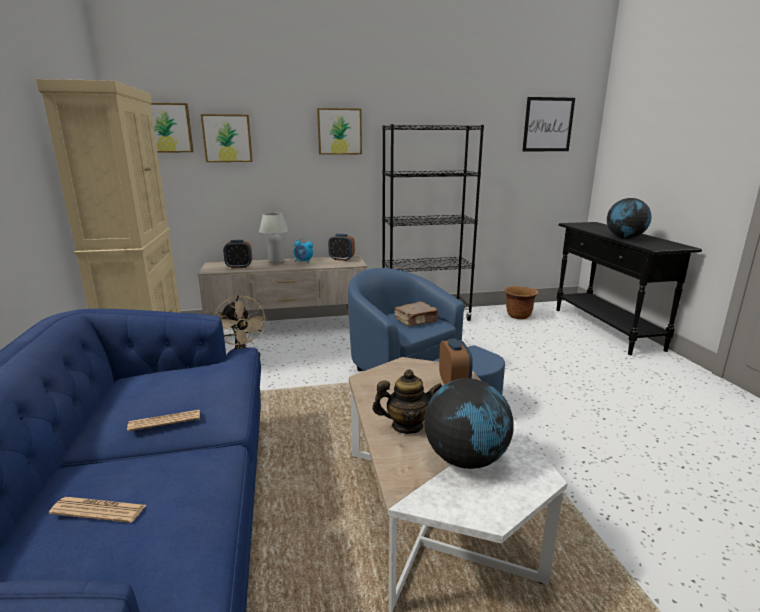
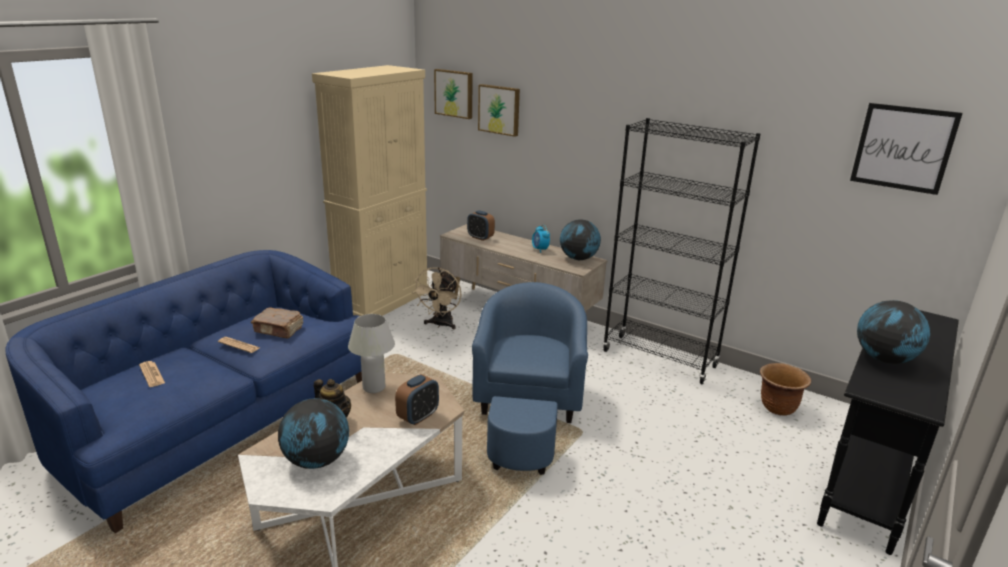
camera: 45 degrees right, 5 degrees up
white table lamp [259,213,289,264] -> white table lamp moved to [348,314,395,393]
picture [317,108,362,155] -> none
alarm clock [328,234,355,261] -> globe [560,219,601,260]
brown book [395,302,438,326] -> brown book moved to [251,307,303,339]

